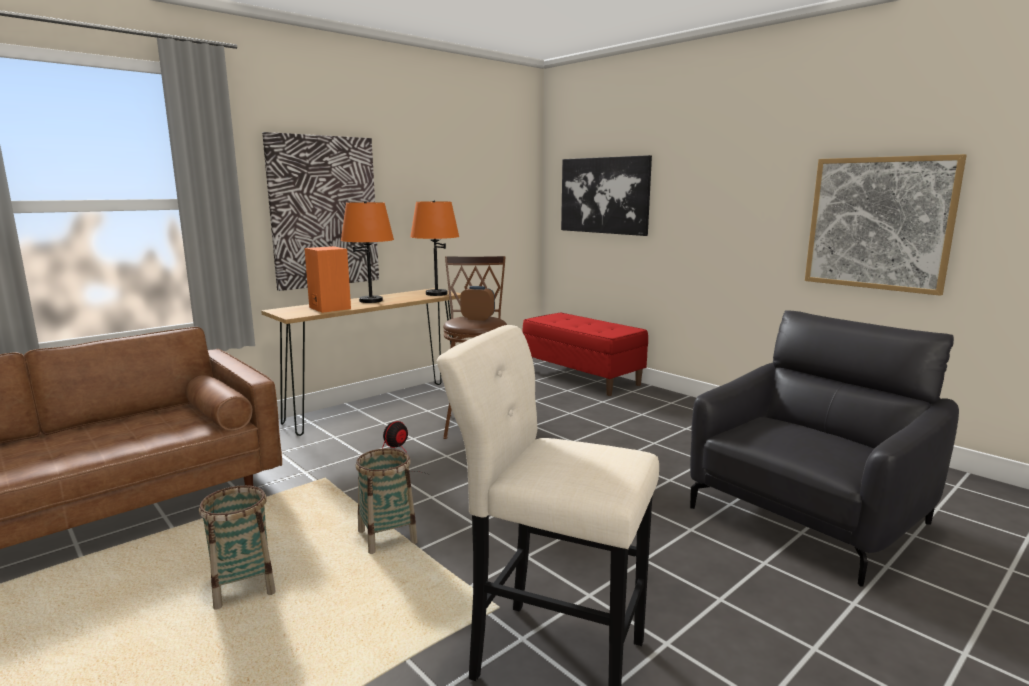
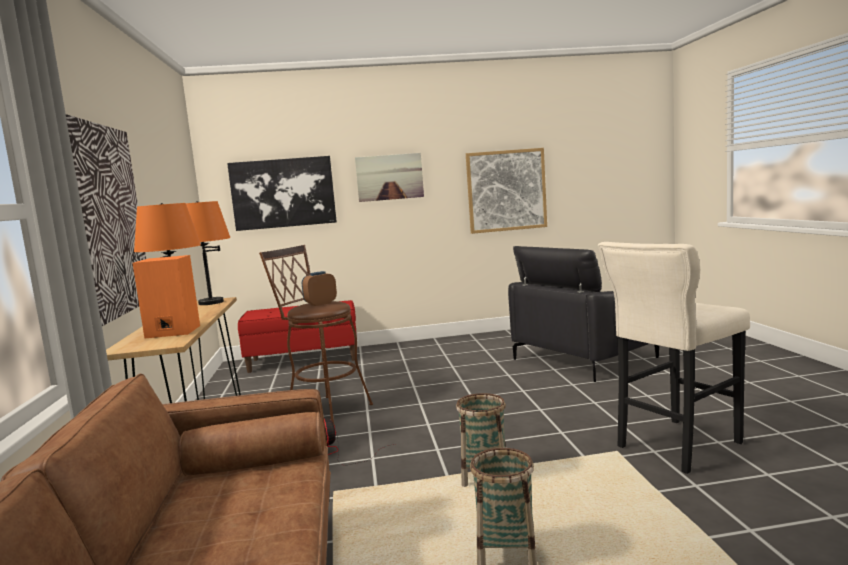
camera: 55 degrees left, 5 degrees down
black armchair [690,311,959,586] -> black armchair turned 120 degrees counterclockwise [508,246,659,382]
none -> picture [355,153,424,202]

